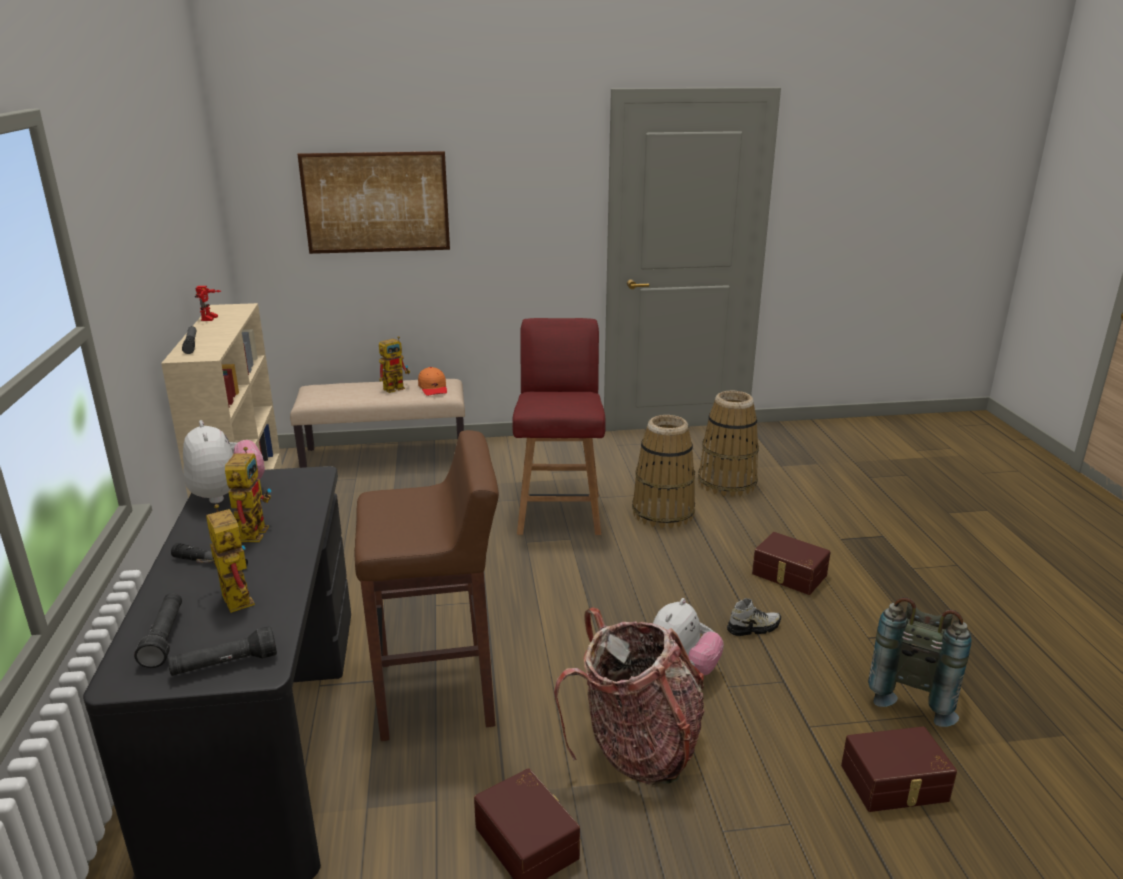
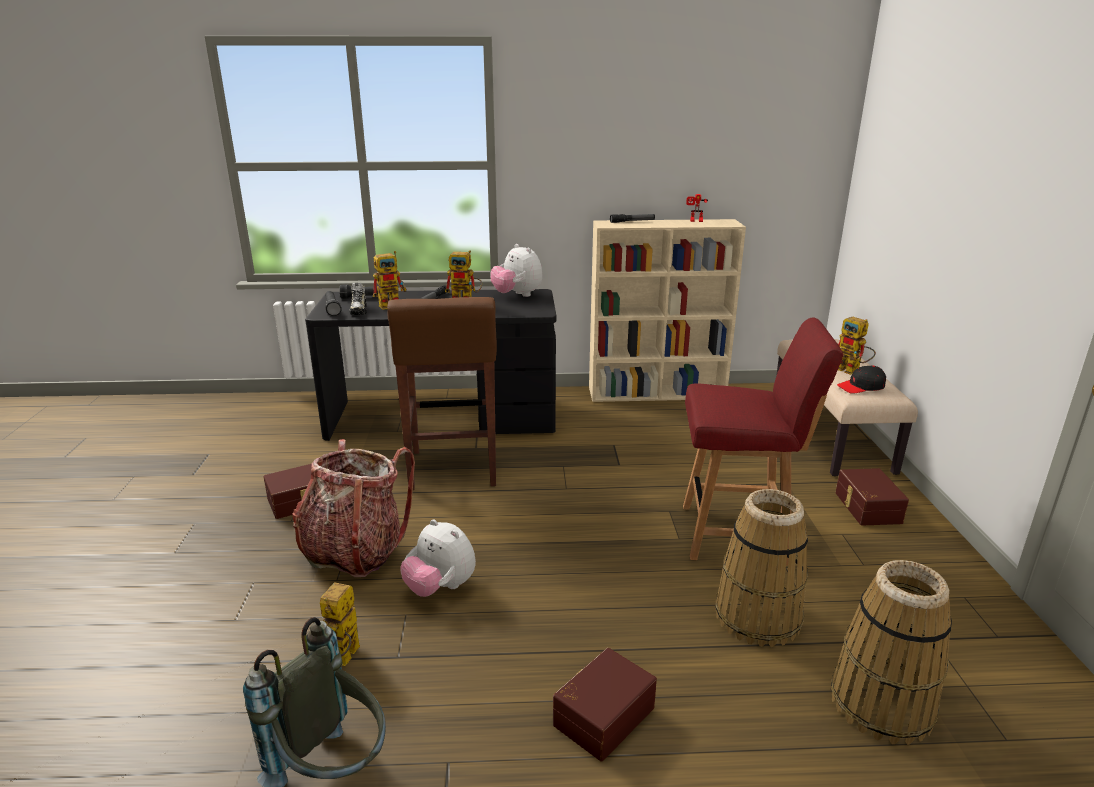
camera: 95 degrees right, 0 degrees up
plush toy [183,420,265,504] -> plush toy turned 75 degrees clockwise [490,244,542,297]
picture [297,151,450,254] -> none
orange cap [418,367,447,396] -> black cap [837,366,886,394]
shoe [727,598,781,636] -> shoe moved to [349,283,367,315]
brown storage box [841,726,957,812] -> brown storage box moved to [836,468,909,526]
none -> toy robot [320,582,360,666]

